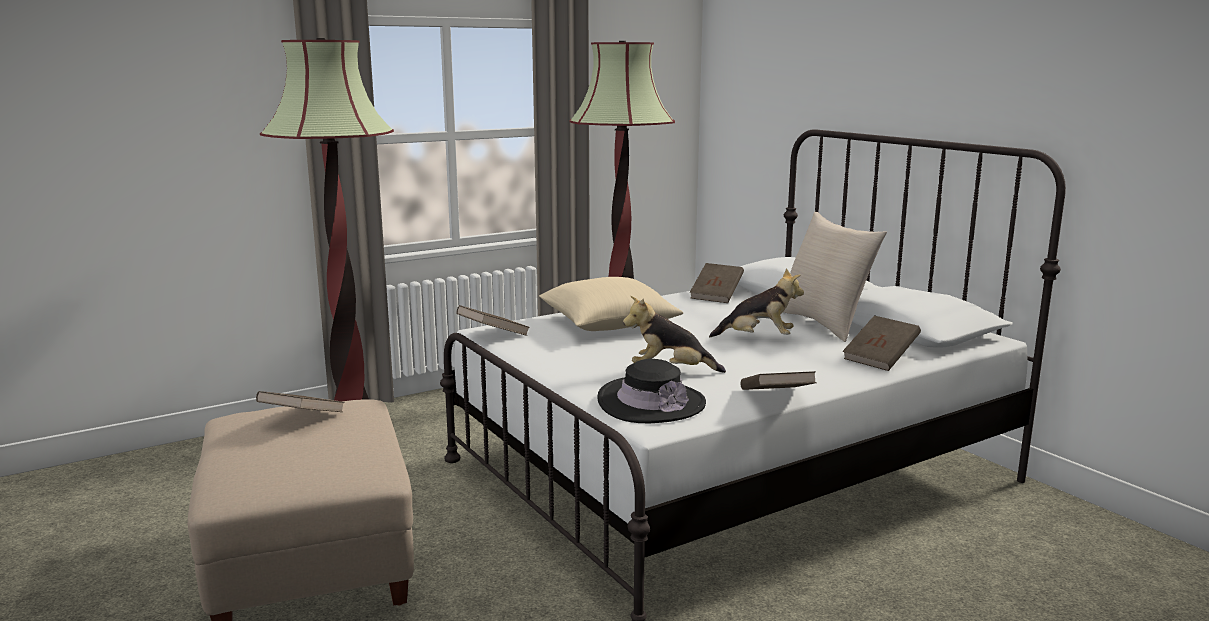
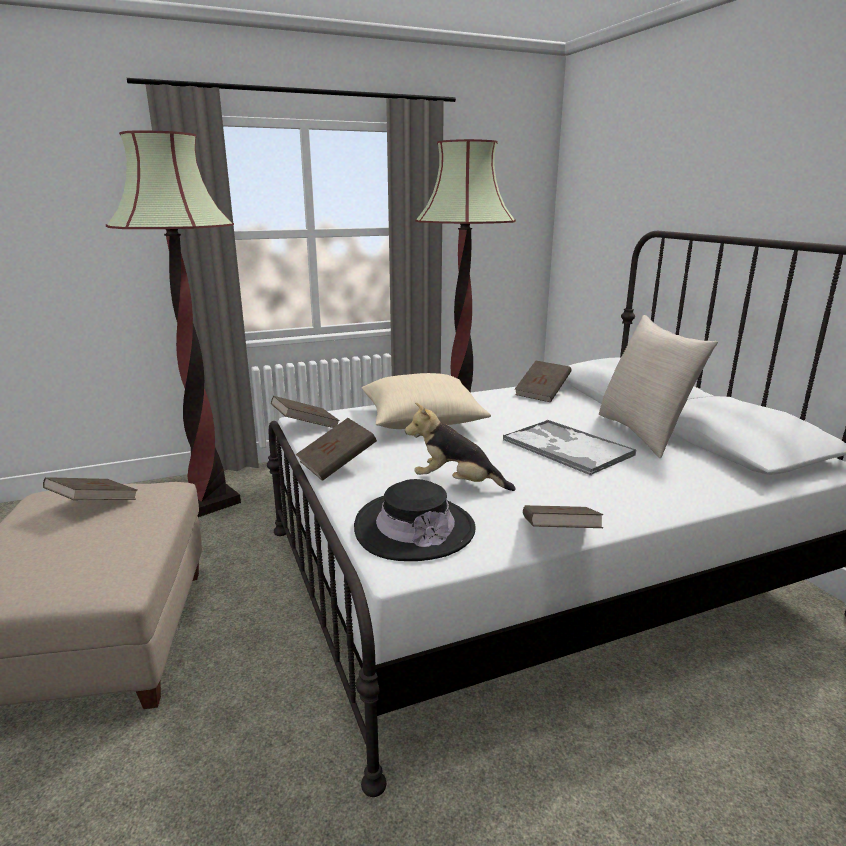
camera: 10 degrees right, 5 degrees up
plush toy [709,268,804,337] -> tray [503,420,636,476]
brown book [843,315,921,371] -> brown book moved to [296,418,377,481]

